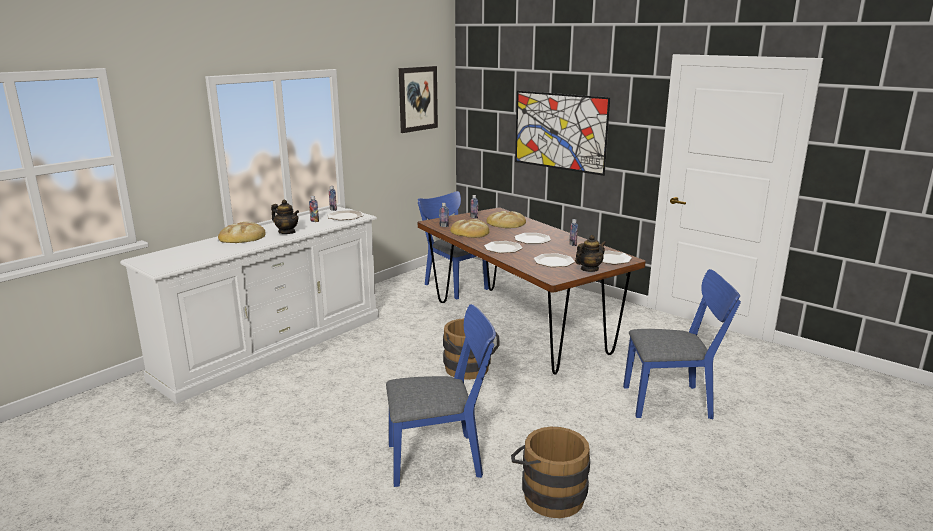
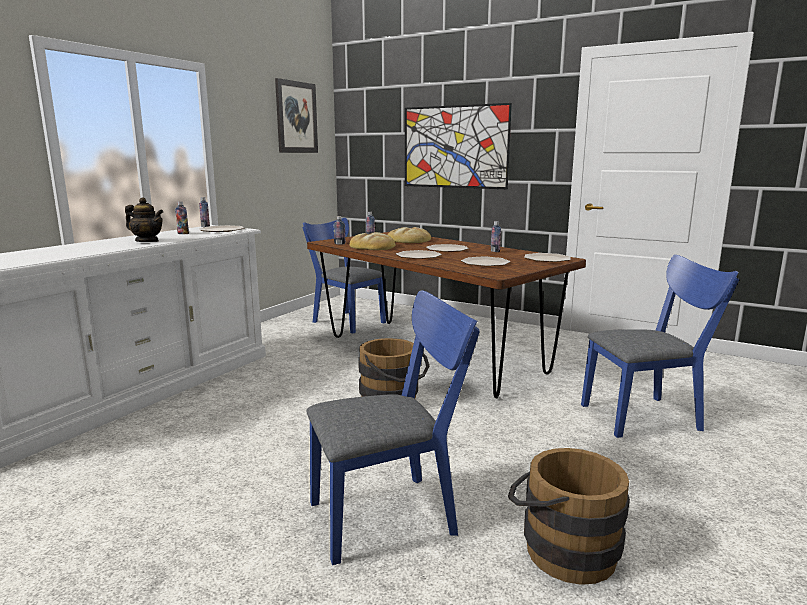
camera: 10 degrees left, 5 degrees down
bread [218,222,266,243] -> none
teapot [575,235,606,272] -> none

